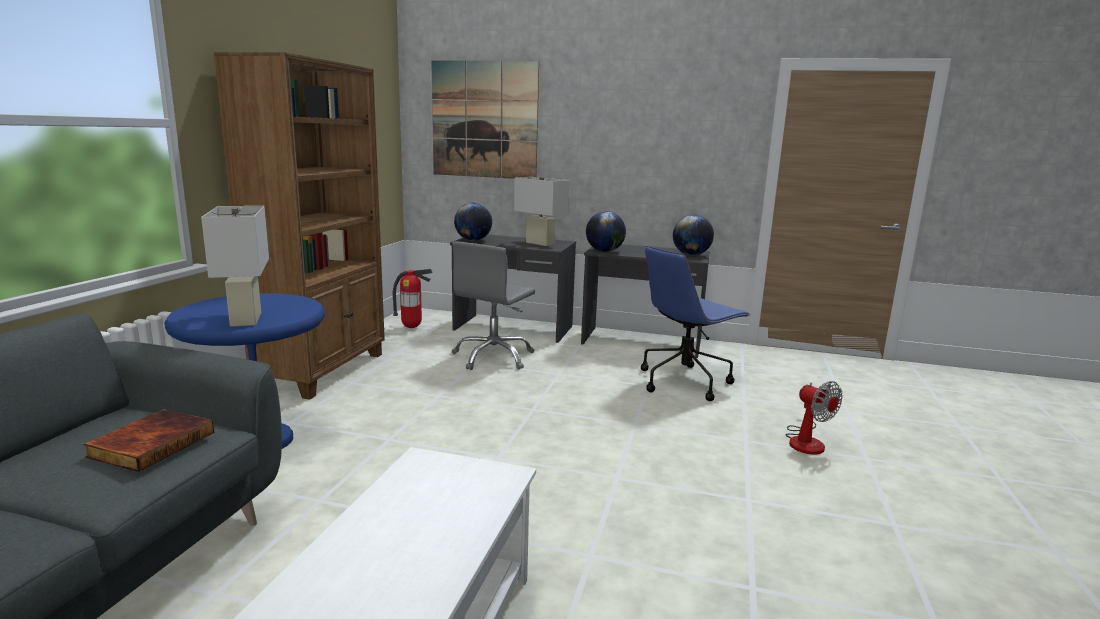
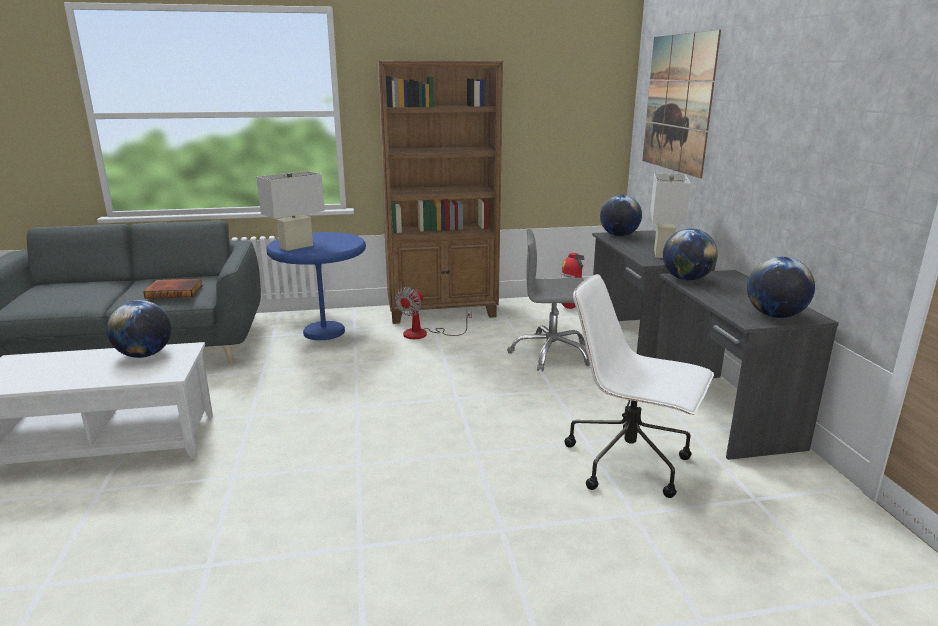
camera: 65 degrees right, 5 degrees up
blue office chair [641,246,750,401] -> white office chair [564,274,714,498]
fan [786,381,842,455] -> fan moved to [396,287,472,339]
none -> globe [107,300,171,358]

